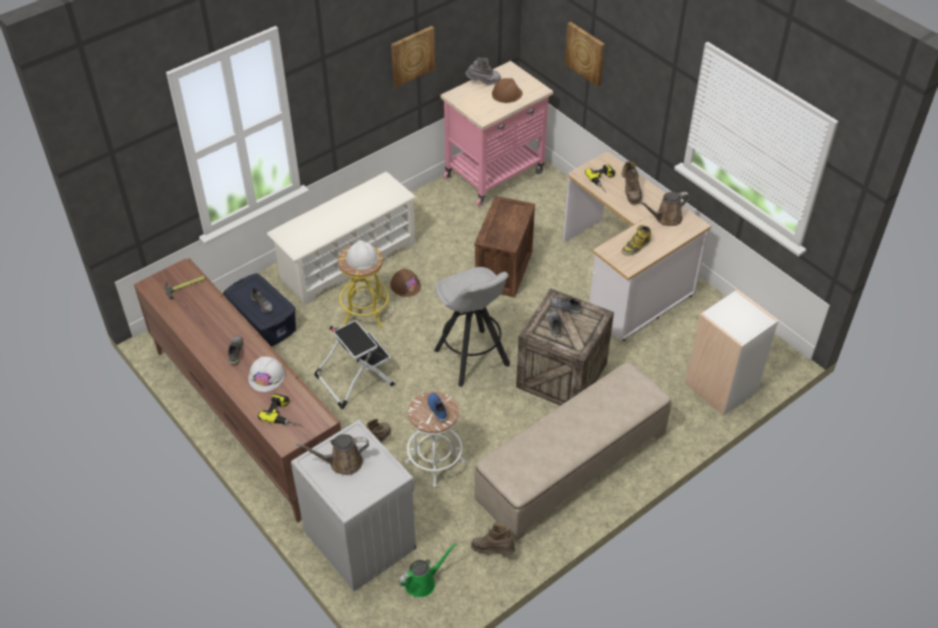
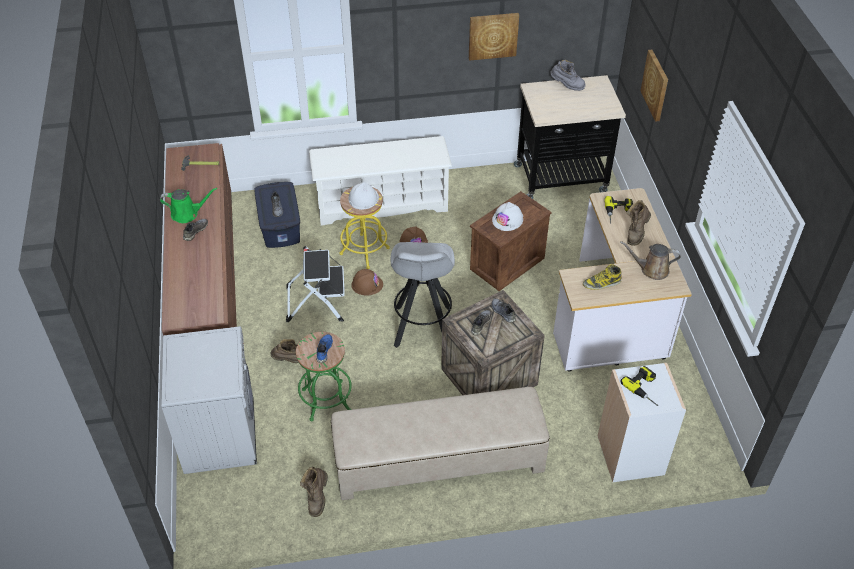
camera: 30 degrees right, 0 degrees up
white hard hat [248,357,285,392] -> white hard hat moved to [492,202,523,231]
power drill [258,394,301,426] -> power drill moved to [620,366,658,406]
brown watering can [296,434,369,475] -> none
green watering can [398,543,457,597] -> green watering can moved to [160,188,217,223]
white stool [405,391,465,487] -> green stool [296,332,352,421]
pink cart [441,61,553,206] -> black cart [514,75,626,199]
brown boot [471,522,515,555] -> brown boot turned 135 degrees counterclockwise [300,467,328,517]
brown hard hat [492,78,523,103] -> brown hard hat moved to [352,269,383,295]

